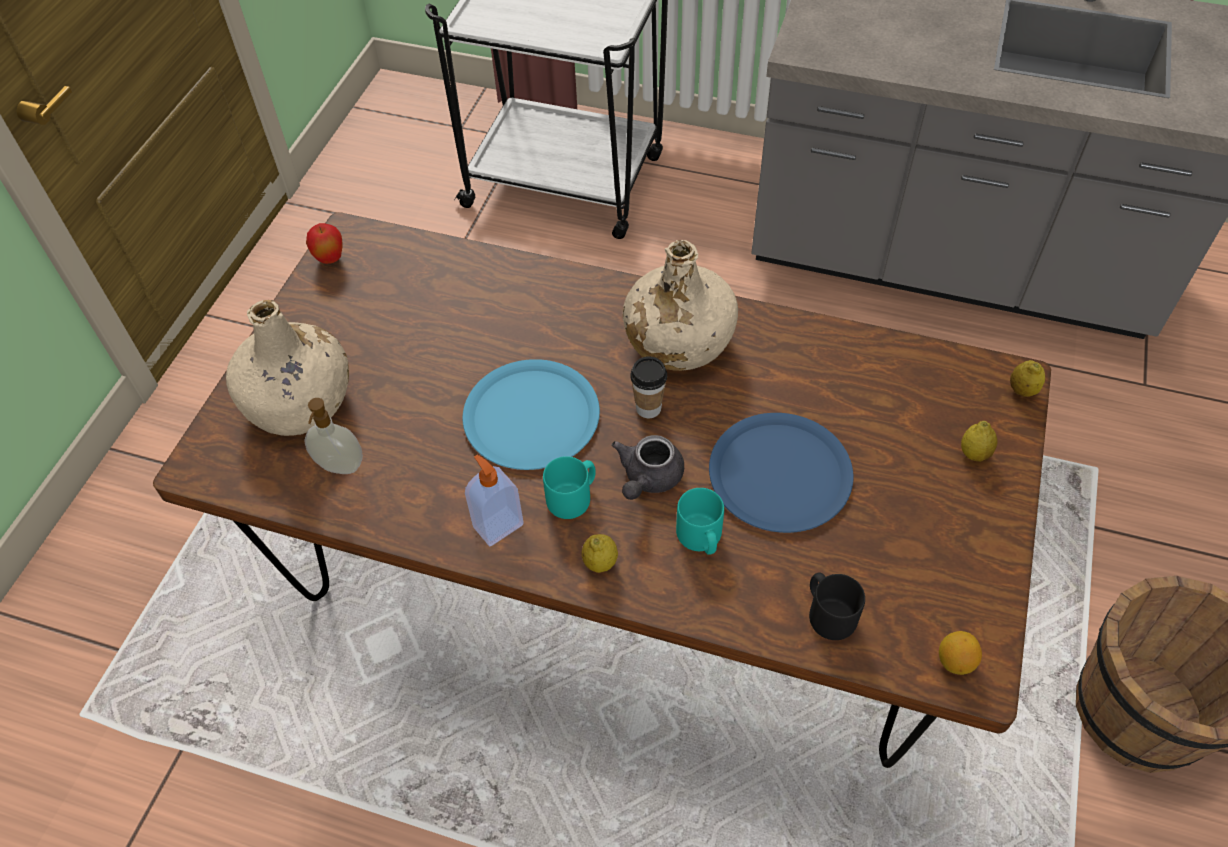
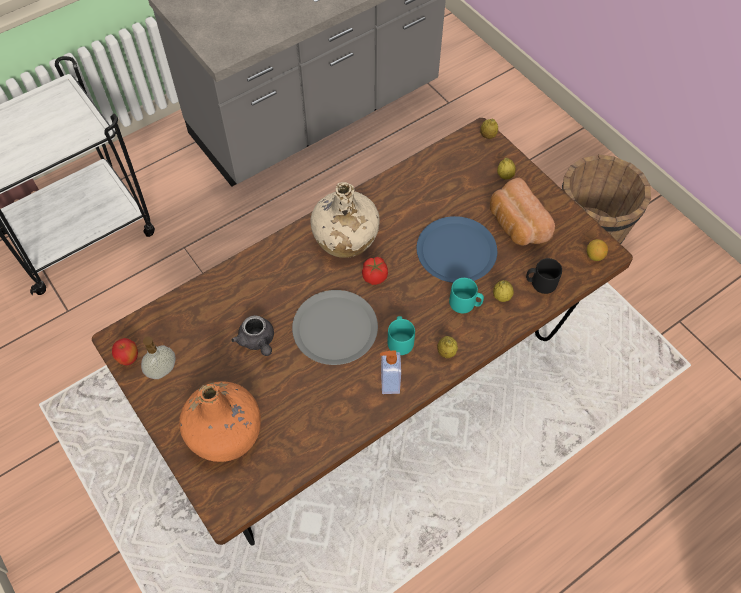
camera: 55 degrees left, 5 degrees up
beige bottle [226,300,349,436] -> orange bottle [179,381,261,462]
soap dispenser [304,398,363,474] -> soap dispenser moved to [141,337,176,379]
blue plate [463,359,600,470] -> grey plate [292,290,378,365]
grey teapot [611,435,684,500] -> grey teapot moved to [231,315,274,356]
cup [630,356,667,418] -> tomato [362,257,388,285]
none -> bread [490,178,555,246]
none -> lemon [493,280,514,302]

